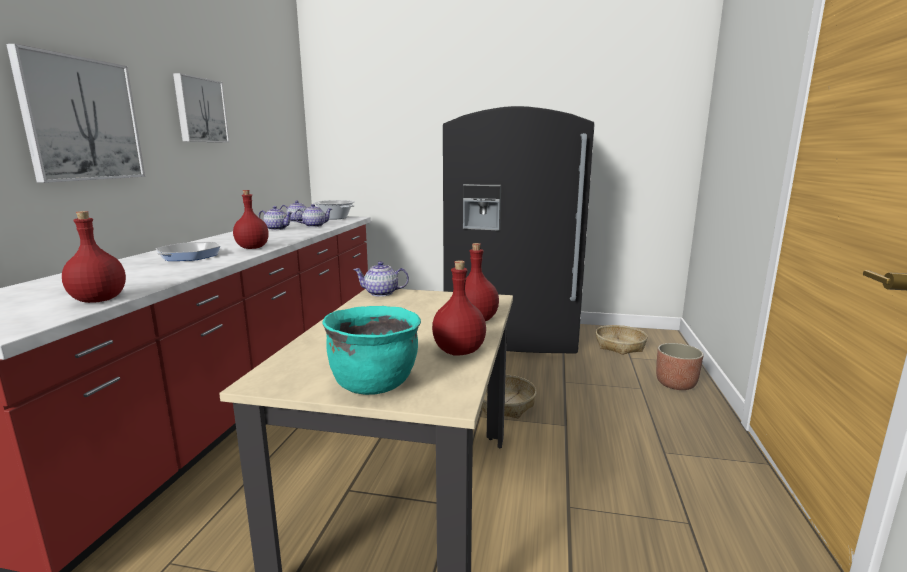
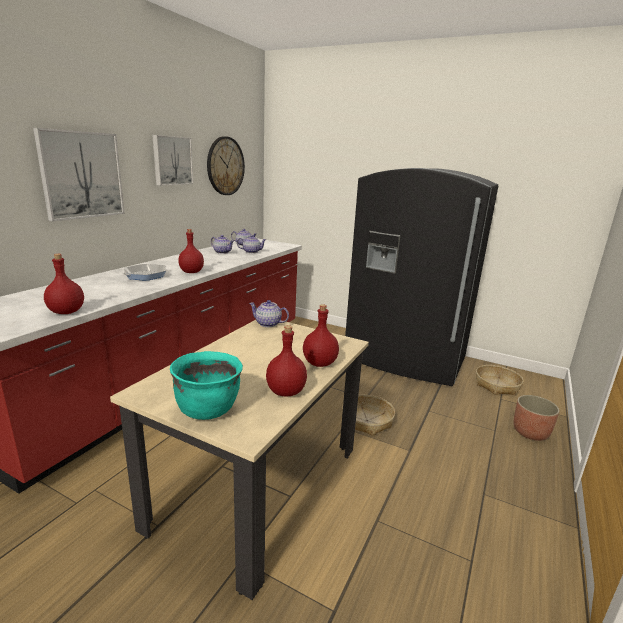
camera: 15 degrees right, 5 degrees up
cooking pot [313,200,355,220] -> none
none -> wall clock [207,136,245,195]

